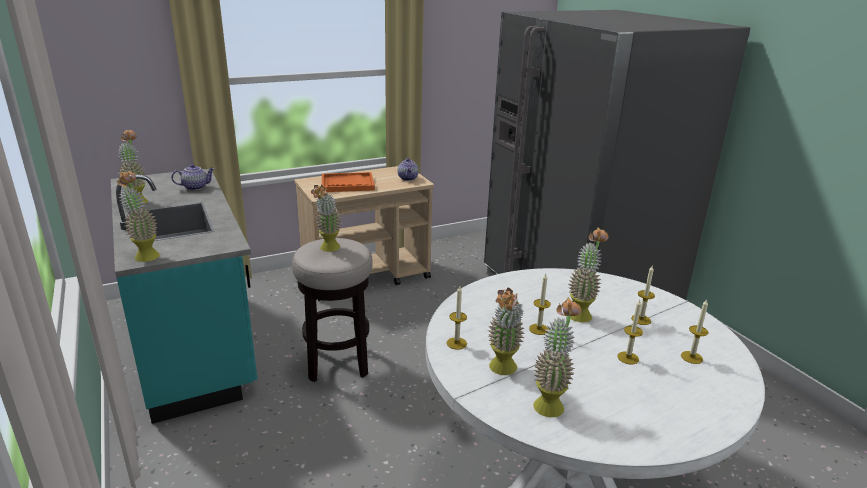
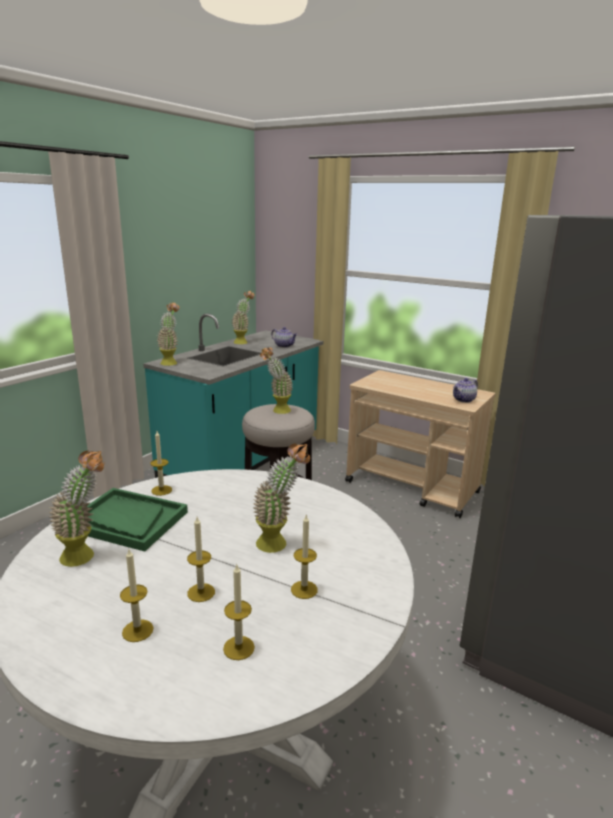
camera: 60 degrees right, 5 degrees down
orange tray [322,172,375,192] -> none
potted plant [488,287,524,375] -> green tray [87,488,188,552]
candle [529,274,551,335] -> candle moved to [120,549,153,642]

